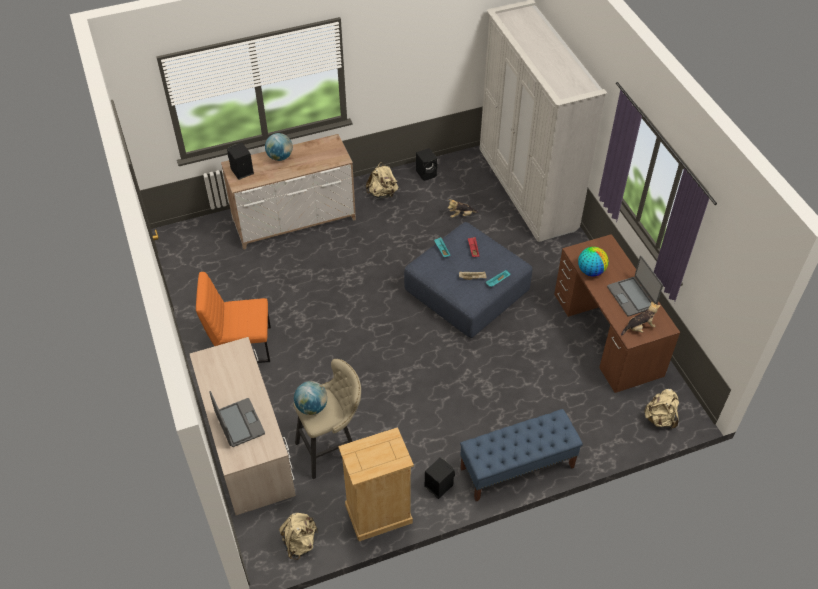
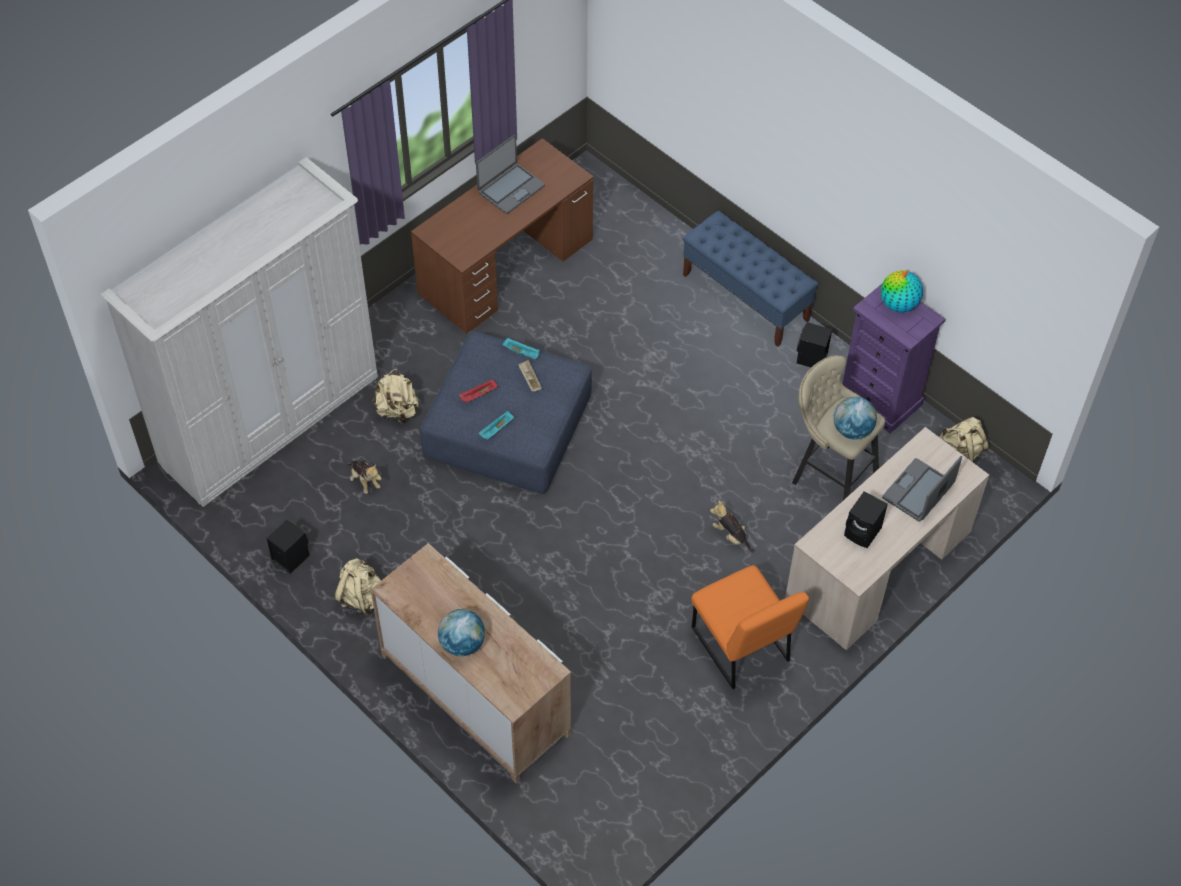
camera: 115 degrees left, 5 degrees up
black speaker [227,143,254,180] -> black speaker moved to [844,491,888,548]
beige dresser [338,427,414,541] -> purple dresser [842,283,945,433]
globe [578,247,609,277] -> globe moved to [881,270,923,313]
plush toy [621,301,661,336] -> plush toy moved to [710,500,755,552]
beige backpack [643,389,679,429] -> beige backpack moved to [372,369,419,423]

